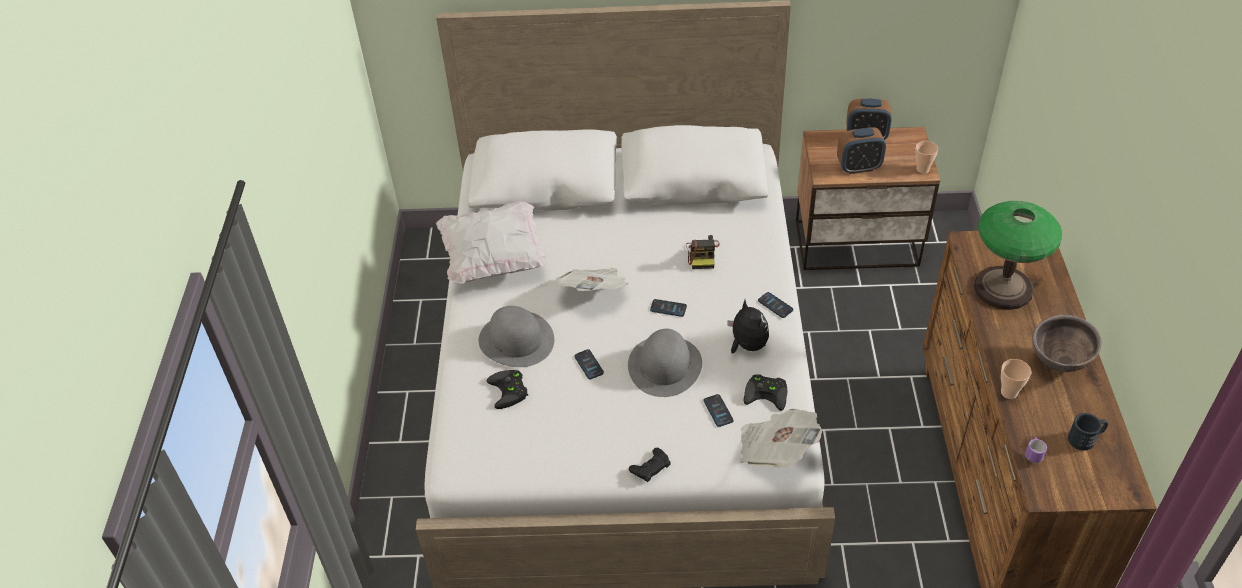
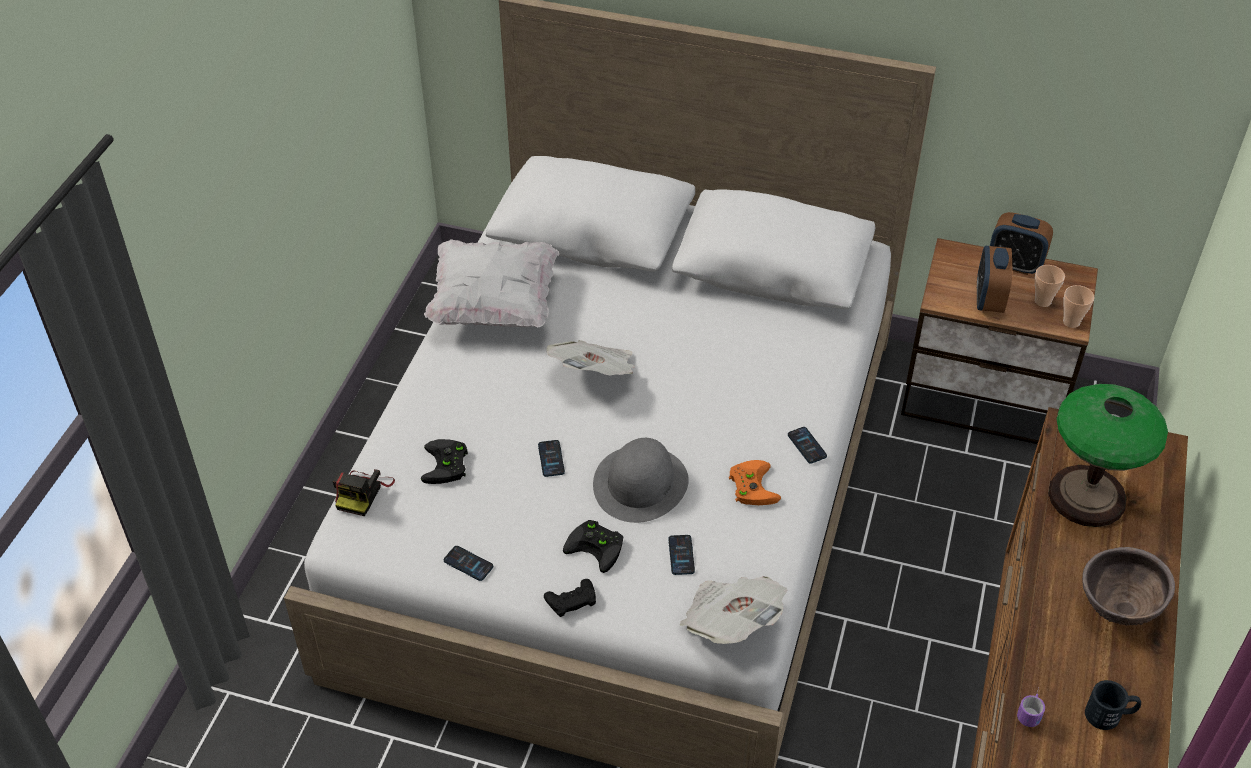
camera: 15 degrees right, 0 degrees up
grey hat [479,306,554,367] -> none
phone [650,299,687,317] -> phone moved to [444,546,493,581]
camera [686,235,720,269] -> camera moved to [333,469,395,516]
plush toy [727,300,769,353] -> orange game controller [729,460,781,505]
black game controller [743,374,787,411] -> black game controller moved to [563,520,623,573]
alarm clock [837,128,886,174] -> alarm clock turned 90 degrees clockwise [977,246,1012,313]
cup [1001,359,1031,399] -> cup moved to [1035,265,1065,307]

